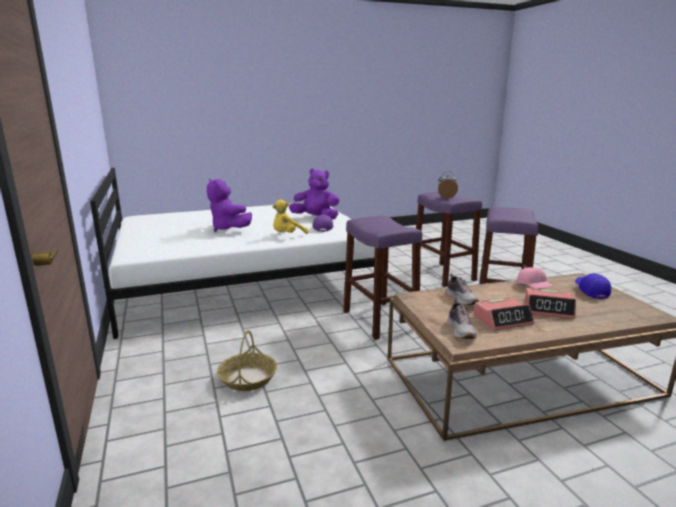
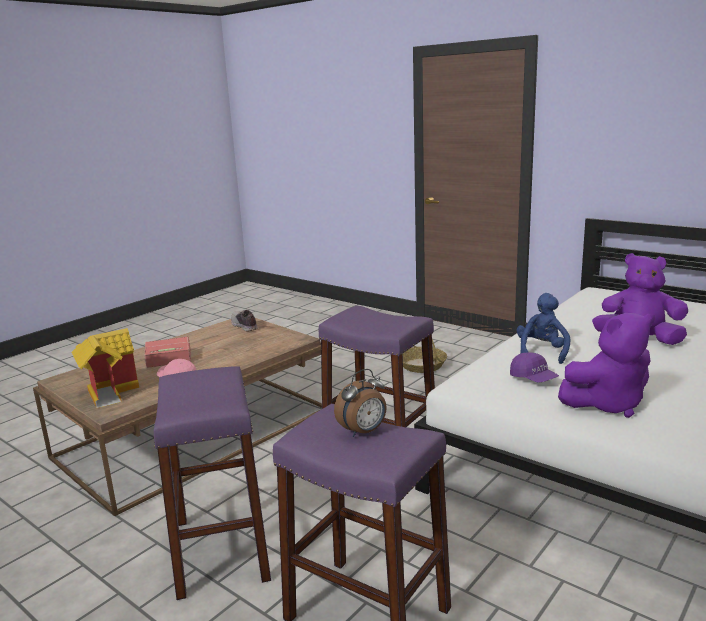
camera: 150 degrees right, 0 degrees up
yellow plush toy [273,200,308,234] -> blue plush toy [517,293,570,364]
shoe [447,274,479,305] -> none
alarm clock [474,297,534,331] -> none
blue cap [575,273,611,299] -> toy house [71,328,139,408]

